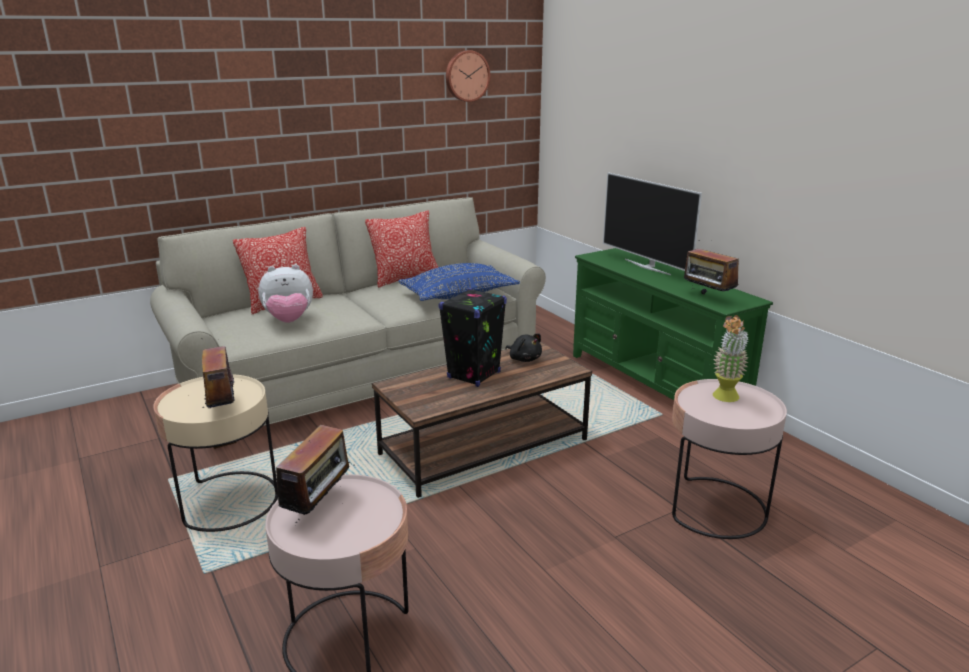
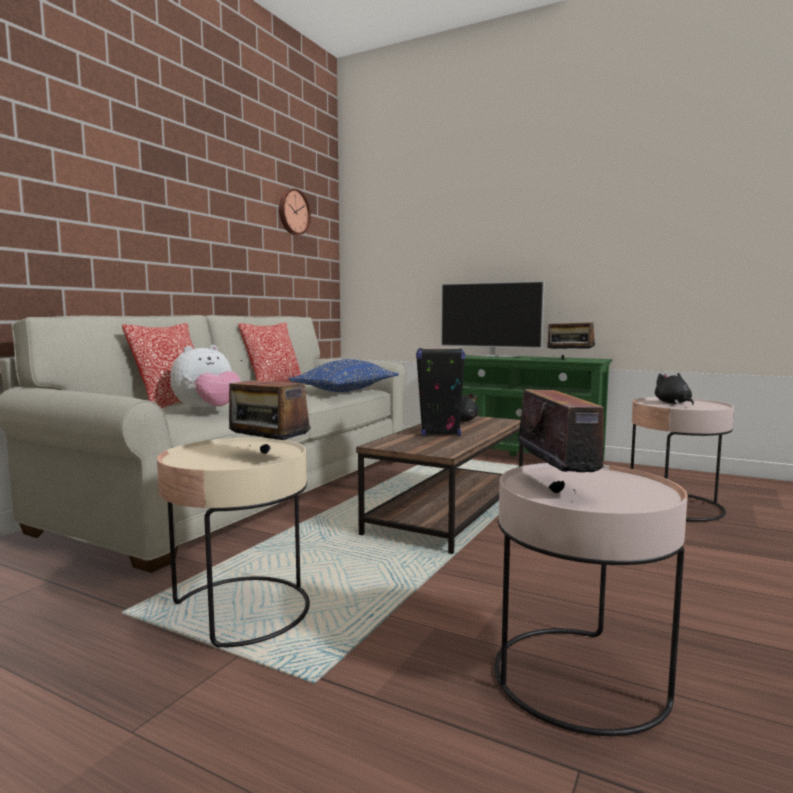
camera: 30 degrees left, 15 degrees down
potted plant [713,315,749,402] -> black plush toy [655,373,694,405]

